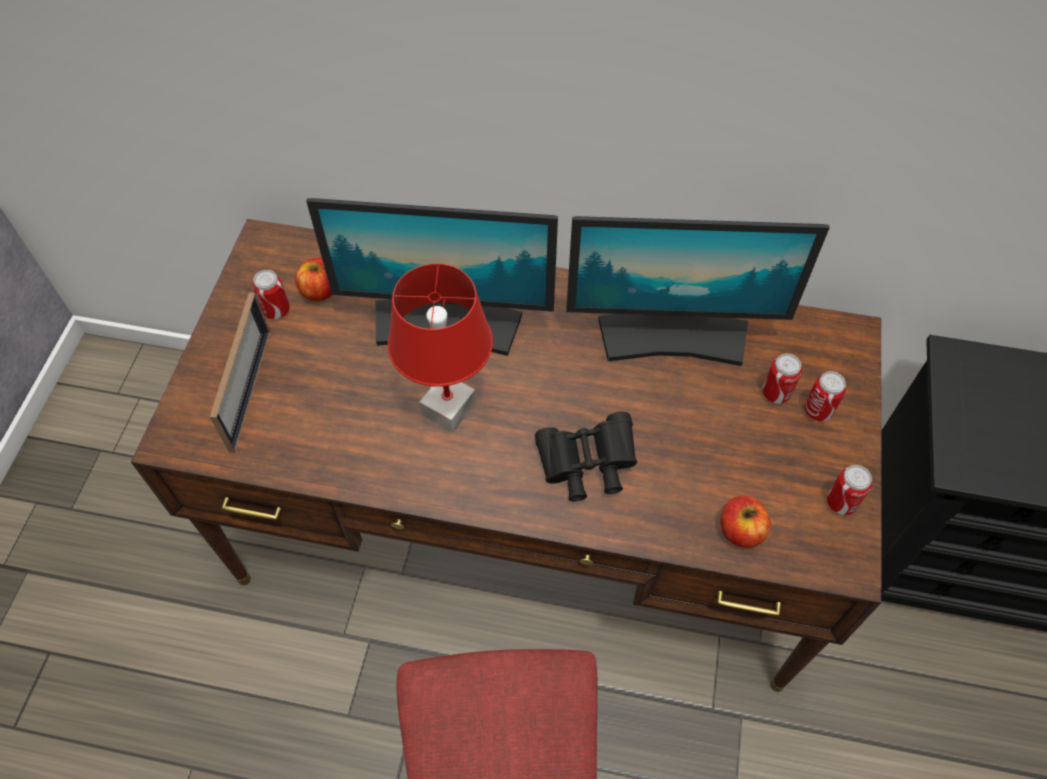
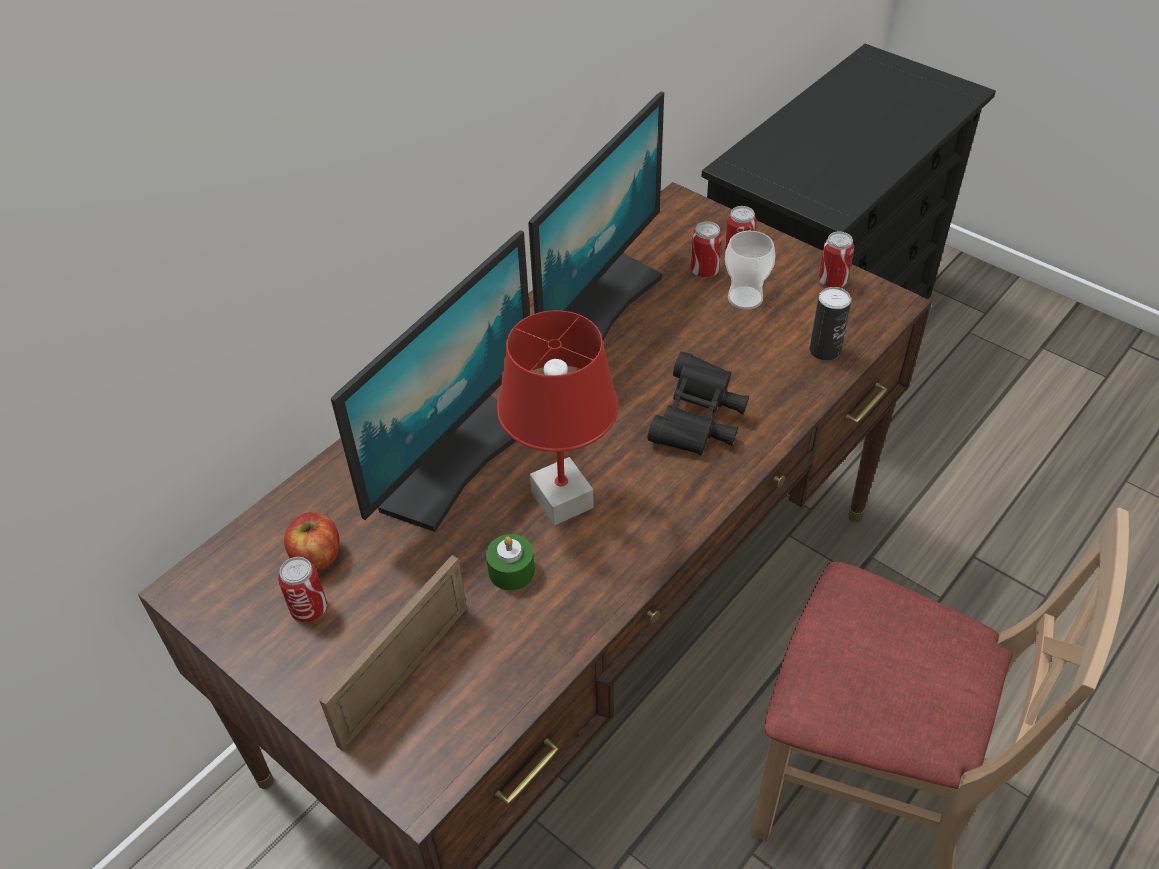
camera: 60 degrees left, 10 degrees down
picture frame [210,292,270,453] -> picture frame turned 90 degrees counterclockwise [319,555,467,751]
apple [721,496,771,548] -> can [810,287,851,361]
none -> green candle [486,534,535,591]
none -> cup [725,231,776,310]

